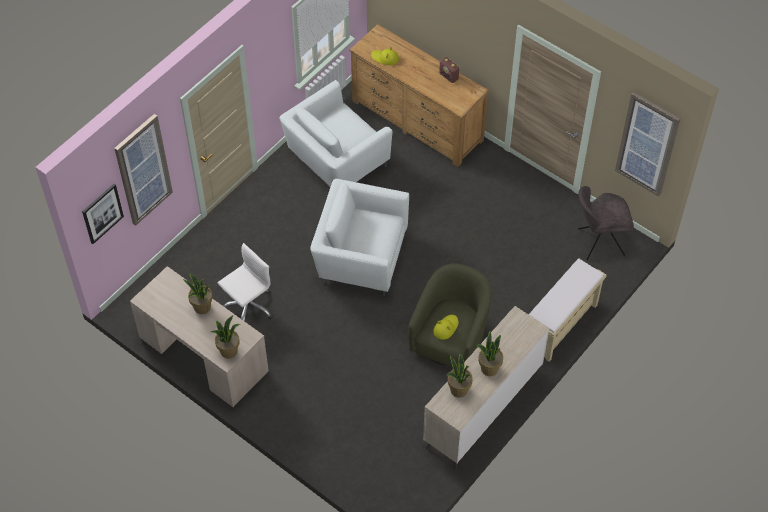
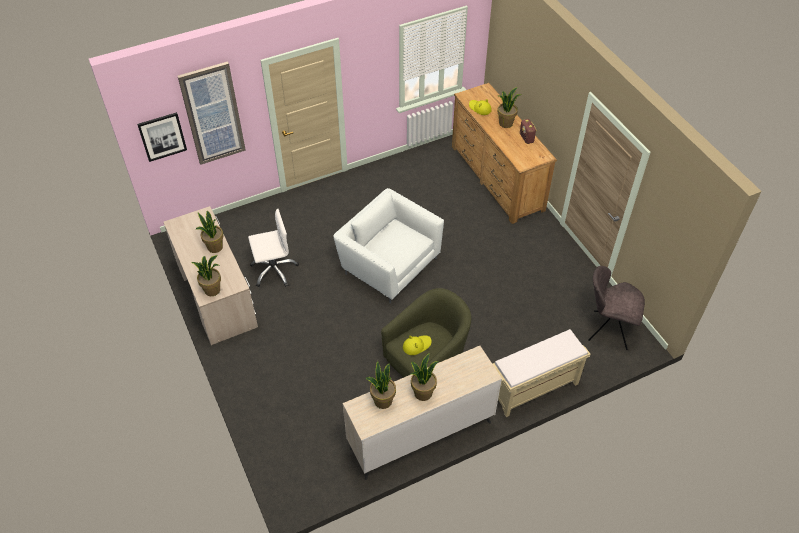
camera: 25 degrees right, 5 degrees down
white armchair [279,80,392,187] -> none
picture [615,92,681,197] -> none
none -> potted plant [497,87,521,128]

